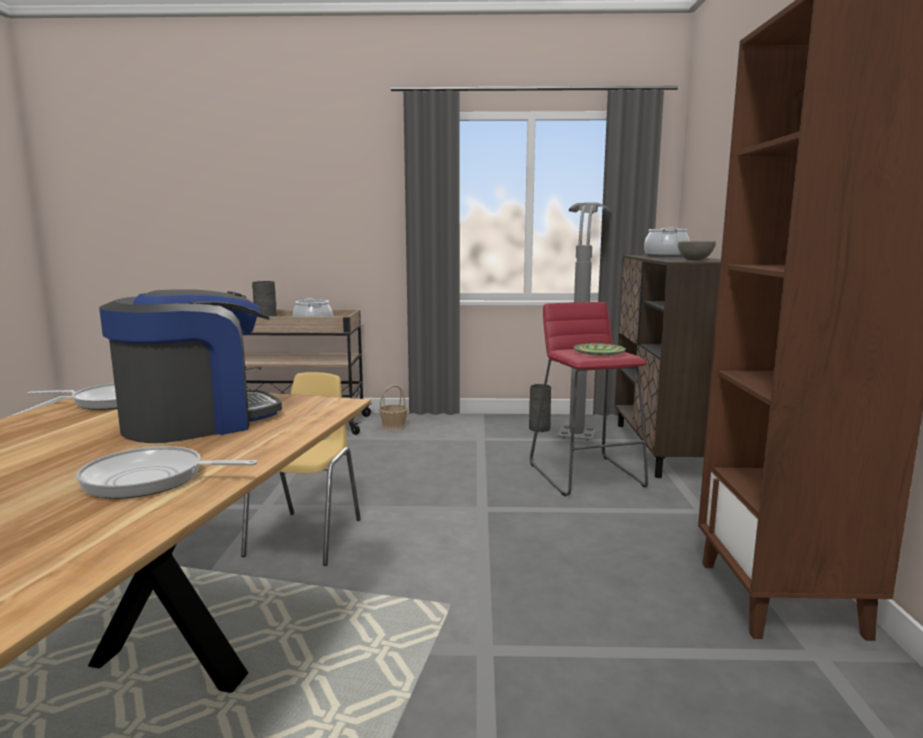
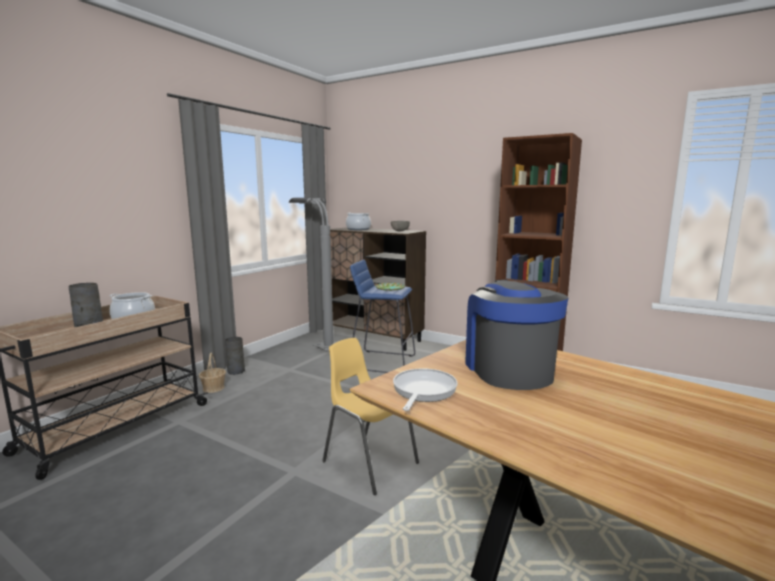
camera: 60 degrees left, 0 degrees up
frying pan [76,446,257,499] -> none
grey vase [529,384,551,432] -> grey vase moved to [225,337,245,375]
red stool [530,302,648,496] -> blue stool [350,260,415,373]

